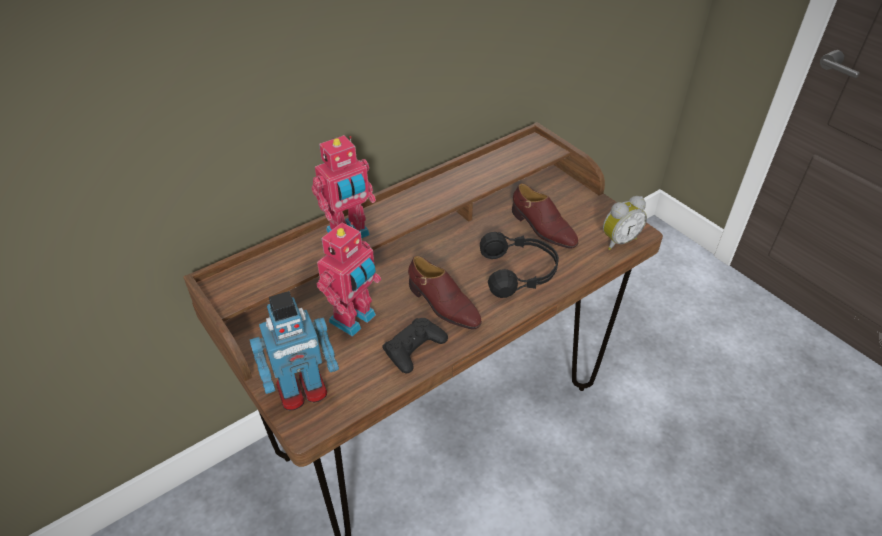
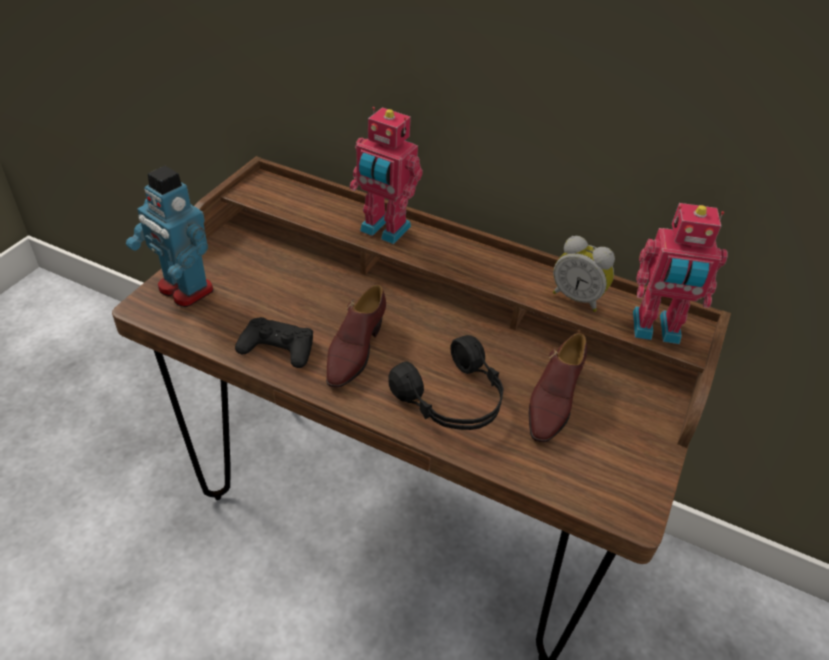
camera: 60 degrees right, 0 degrees up
toy robot [316,222,381,337] -> toy robot moved to [633,203,727,344]
alarm clock [603,196,647,250] -> alarm clock moved to [553,236,615,312]

